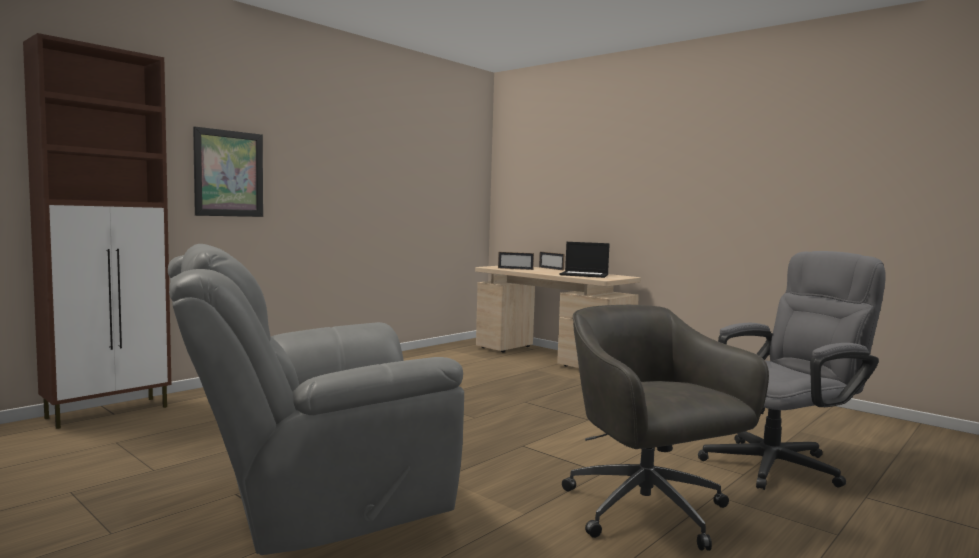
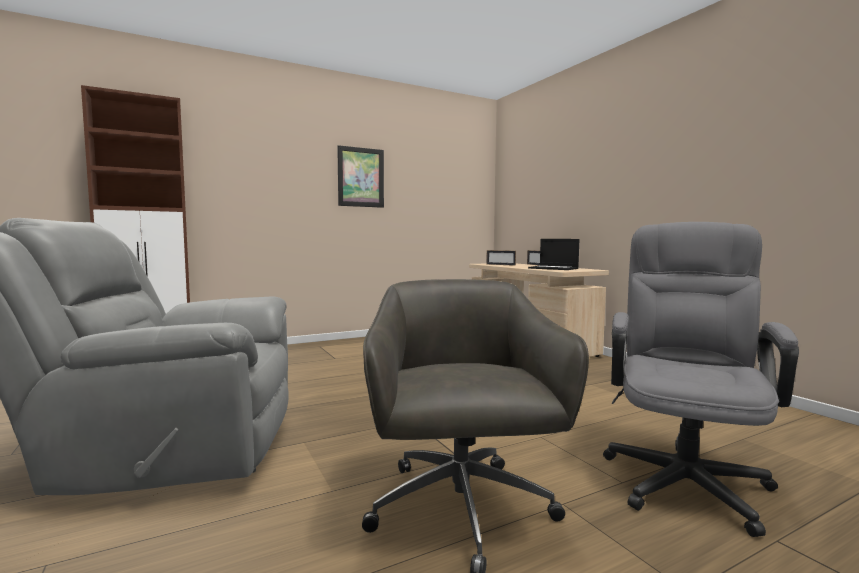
camera: 20 degrees right, 0 degrees up
picture [193,126,263,217] -> picture moved to [337,145,384,208]
grey office chair [698,251,886,490] -> grey office chair turned 60 degrees counterclockwise [603,222,799,537]

